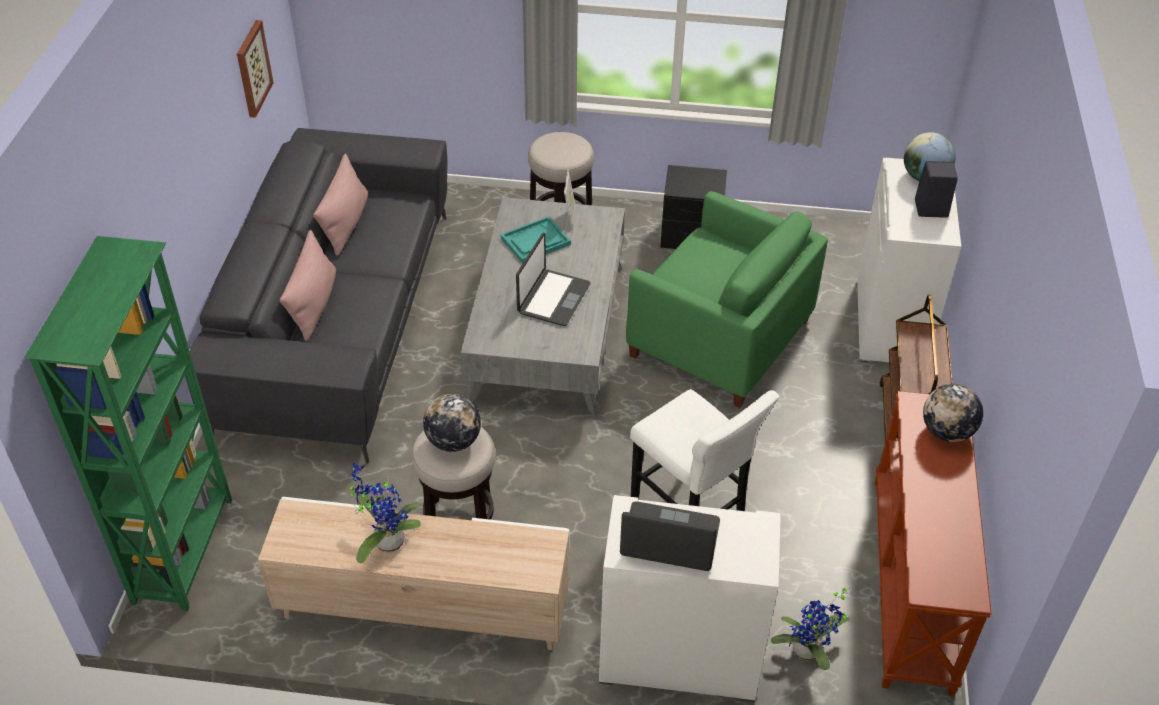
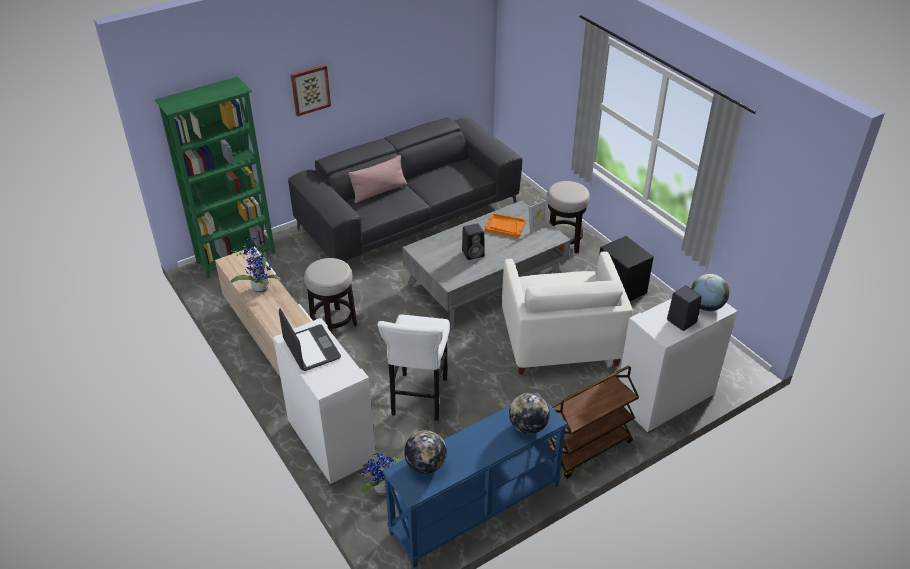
camera: 50 degrees right, 5 degrees down
picture [237,20,273,118] -> picture moved to [291,65,331,116]
pink pillow [313,154,368,256] -> none
globe [423,394,481,452] -> globe moved to [404,430,447,474]
turquoise tray [500,216,571,264] -> orange tray [485,213,526,238]
laptop [516,233,591,326] -> black speaker [462,223,485,260]
green armchair [626,191,828,408] -> white armchair [502,251,632,375]
brown console table [875,391,991,696] -> blue console table [382,392,568,568]

